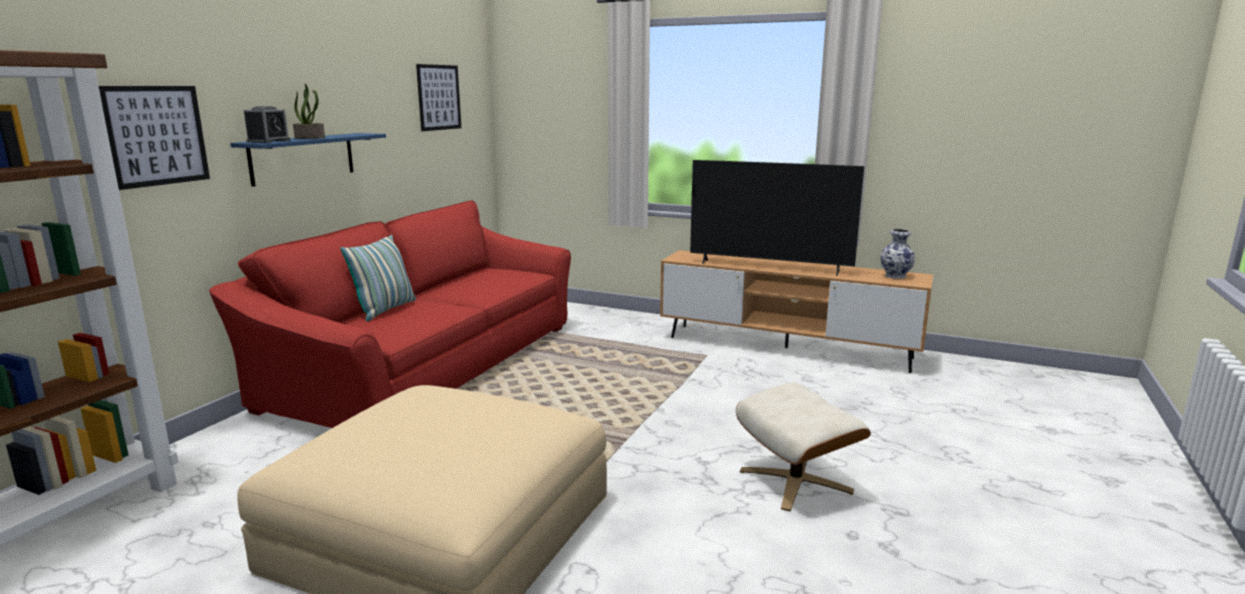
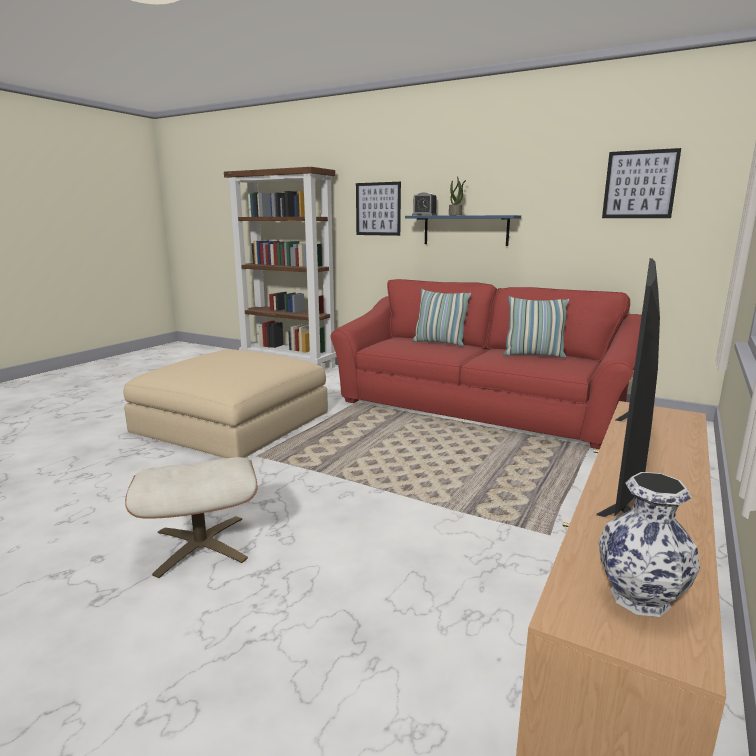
camera: 95 degrees right, 0 degrees up
none -> pillow [503,296,569,358]

